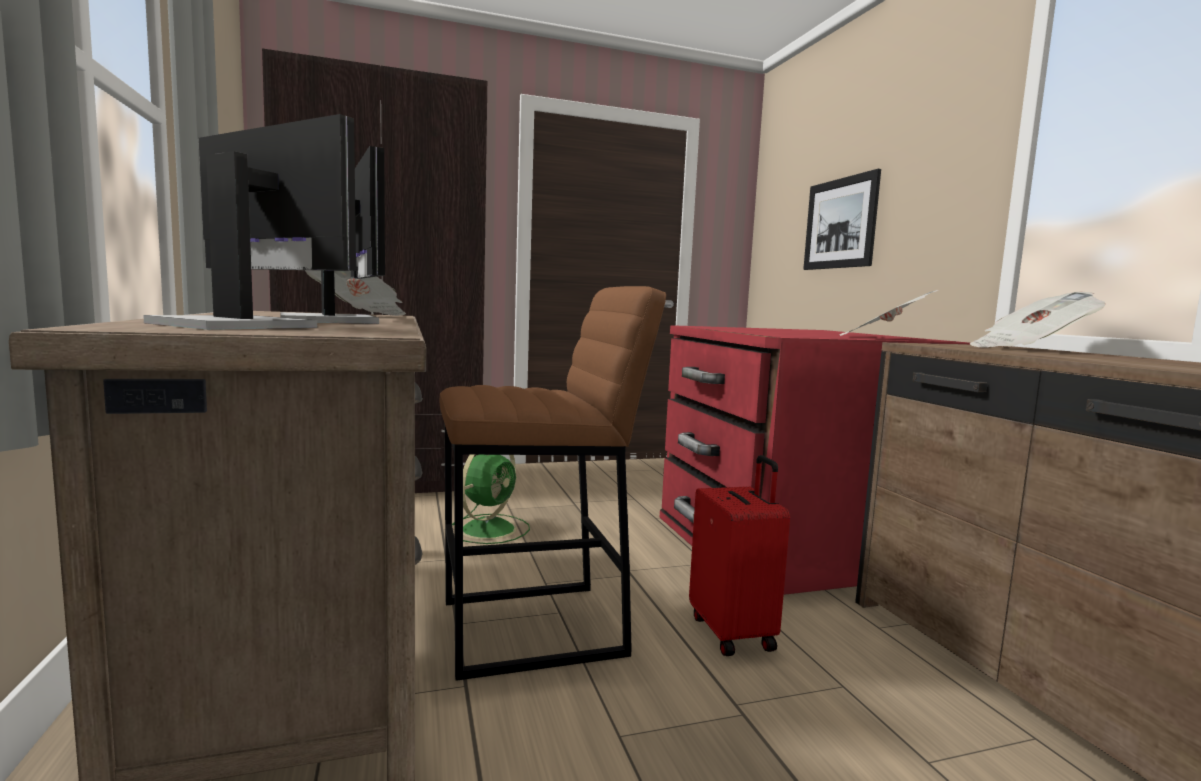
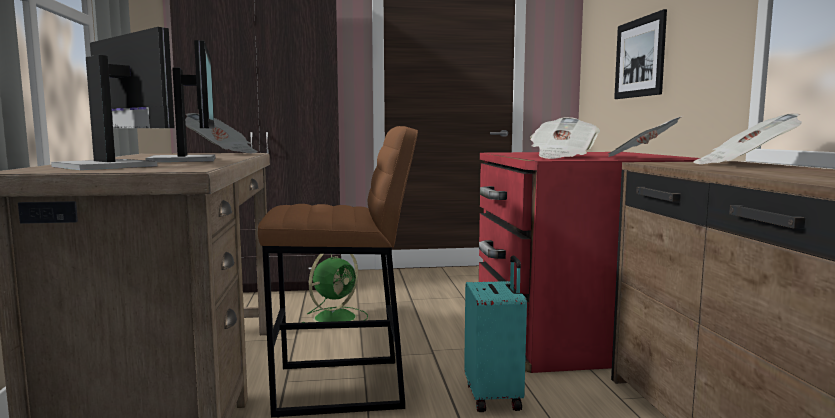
camera: 10 degrees right, 0 degrees up
red suitcase [689,455,790,656] -> turquoise suitcase [464,256,527,412]
none -> newspaper [530,117,600,159]

